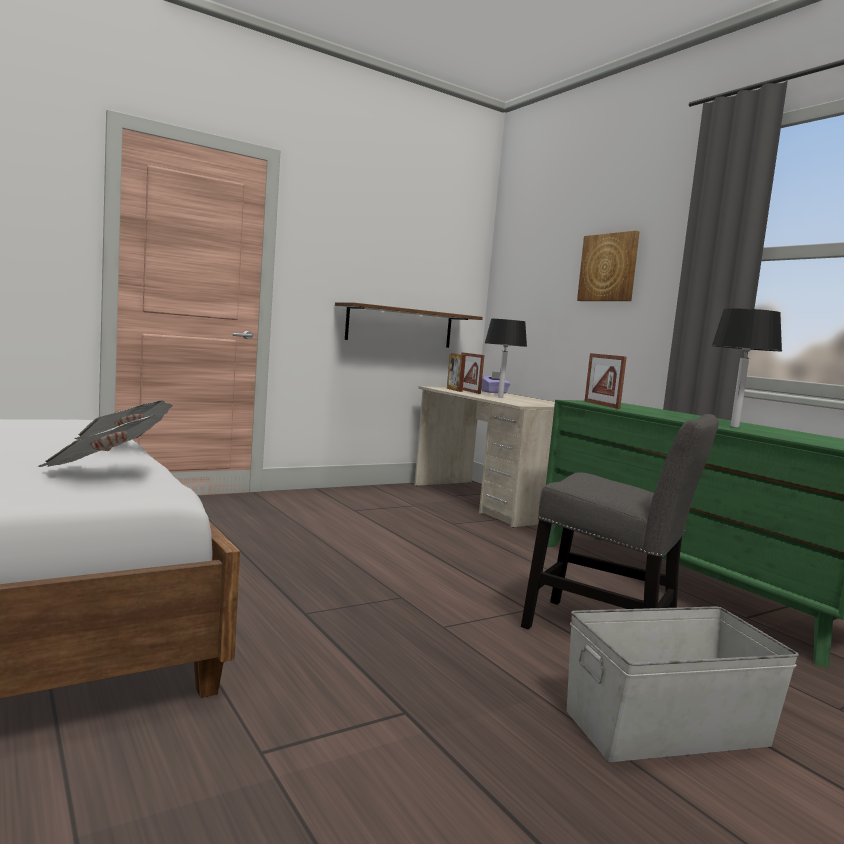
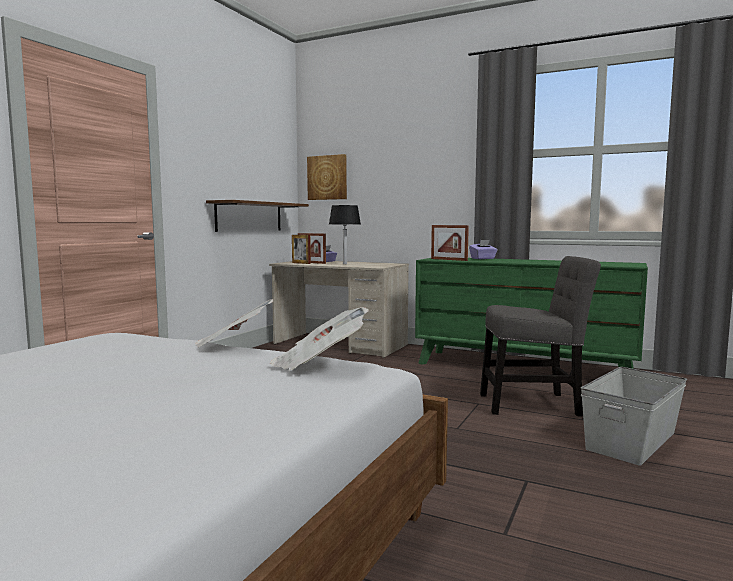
camera: 30 degrees left, 0 degrees up
picture [577,230,640,301] -> picture moved to [307,154,347,200]
black table lamp [712,309,782,427] -> none
none -> purple tissue box [469,240,498,259]

